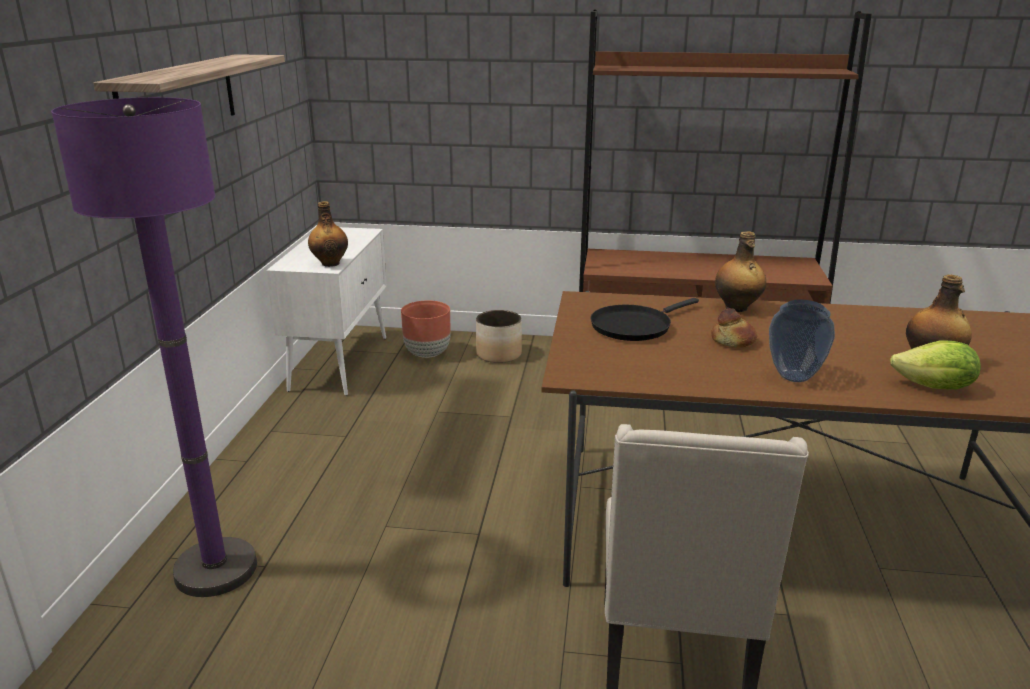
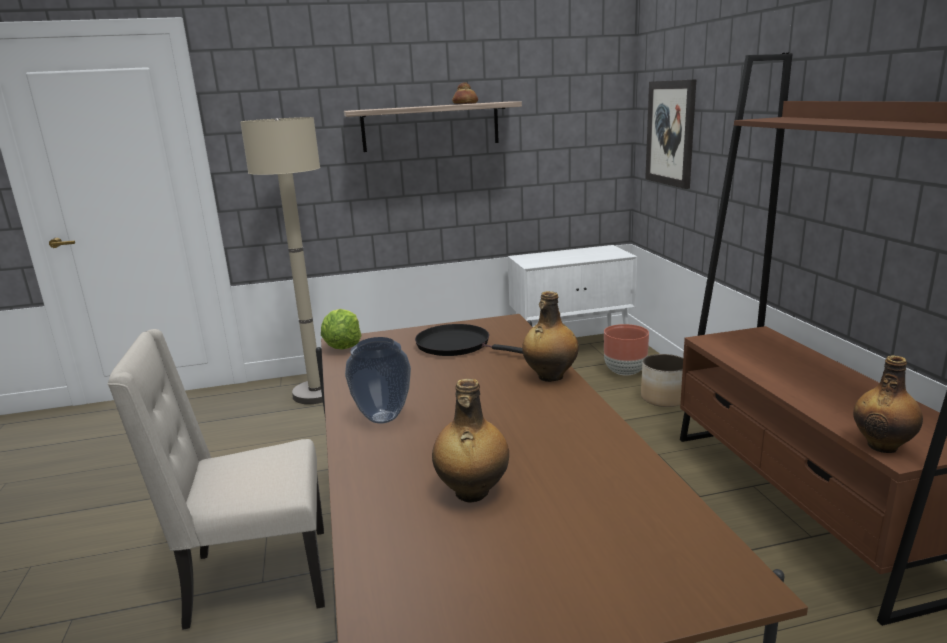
camera: 70 degrees right, 5 degrees down
purple floor lamp [51,97,257,597] -> beige floor lamp [240,117,323,404]
bottle [308,201,348,267] -> bottle moved to [853,355,923,453]
bread [711,308,757,348] -> bread moved to [452,82,478,104]
lettuce [890,341,981,390] -> lettuce moved to [321,309,361,349]
none -> picture [645,79,696,189]

